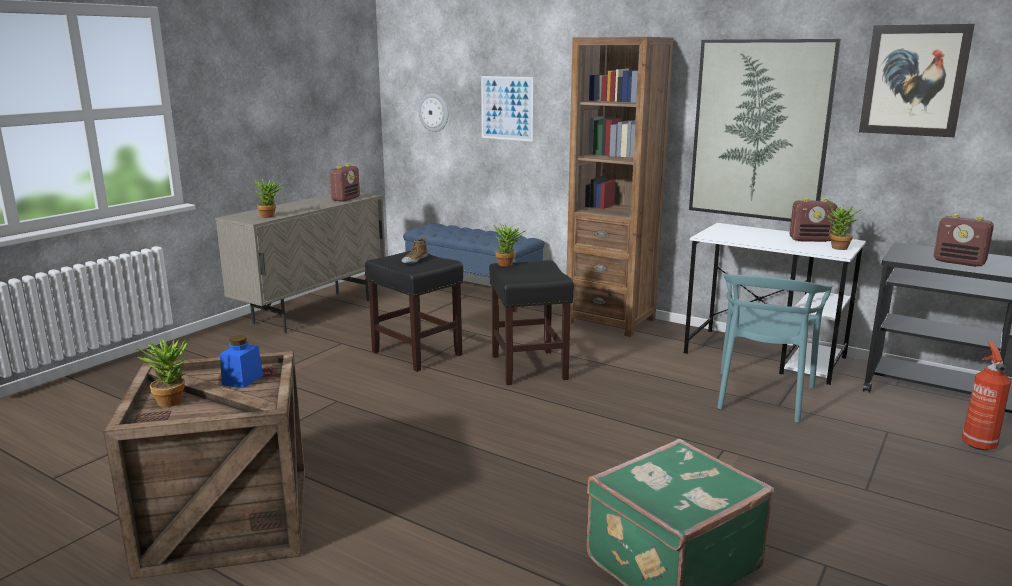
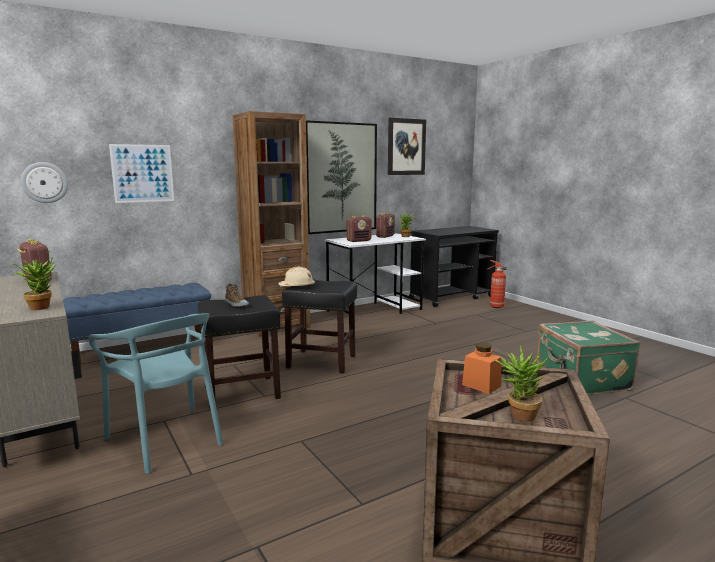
camera: 65 degrees left, 5 degrees down
blue jar [220,336,263,388] -> orange jar [462,343,502,394]
potted plant [494,223,525,267] -> beige hard hat [279,267,315,287]
turquoise chair [717,274,832,423] -> turquoise chair moved to [88,313,223,474]
radio [934,214,994,267] -> radio moved to [347,215,372,242]

